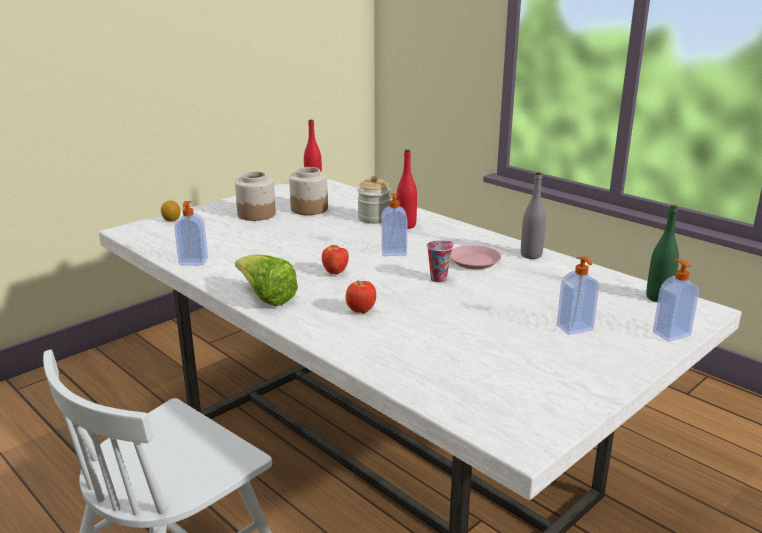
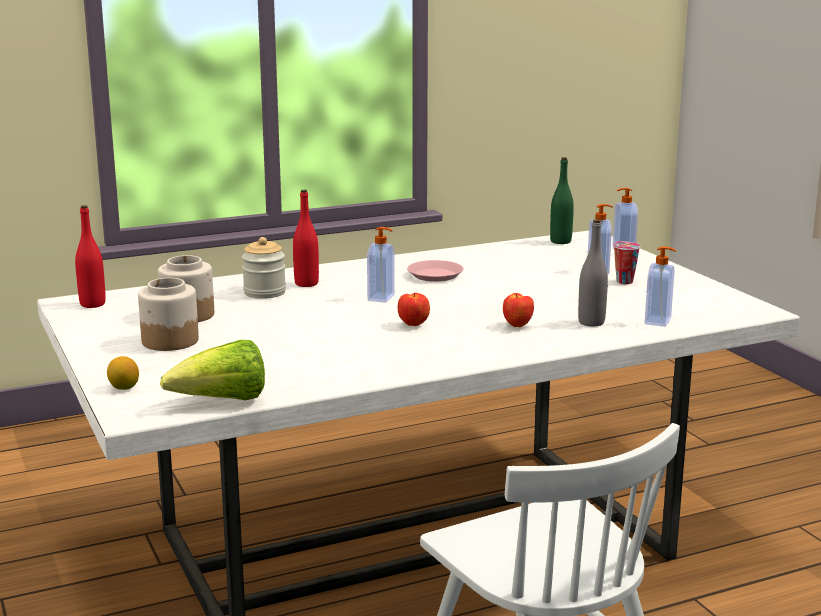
camera: 70 degrees left, 5 degrees down
soap dispenser [174,201,208,266] -> soap dispenser moved to [645,246,676,327]
lettuce [235,254,298,306] -> lettuce moved to [160,340,265,400]
cup [427,241,453,283] -> cup moved to [613,241,641,284]
grey bottle [521,172,546,259] -> grey bottle moved to [578,219,608,327]

